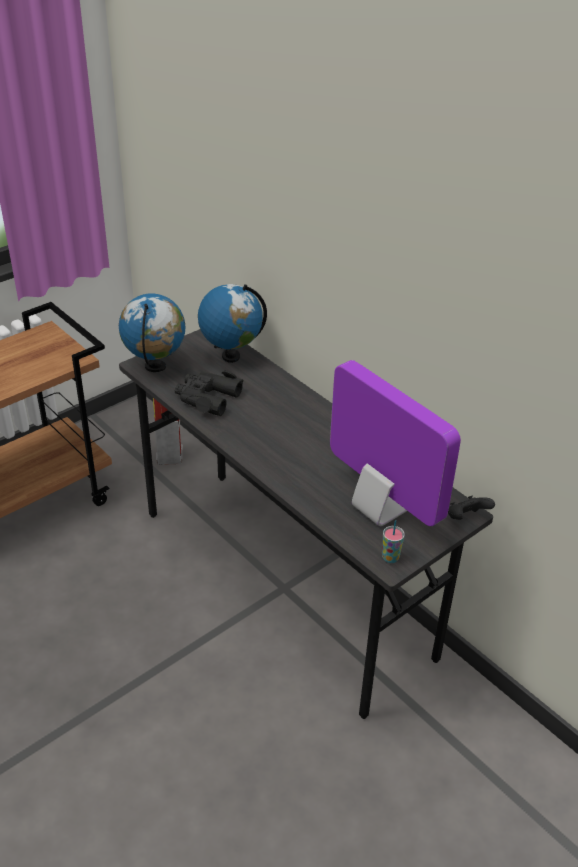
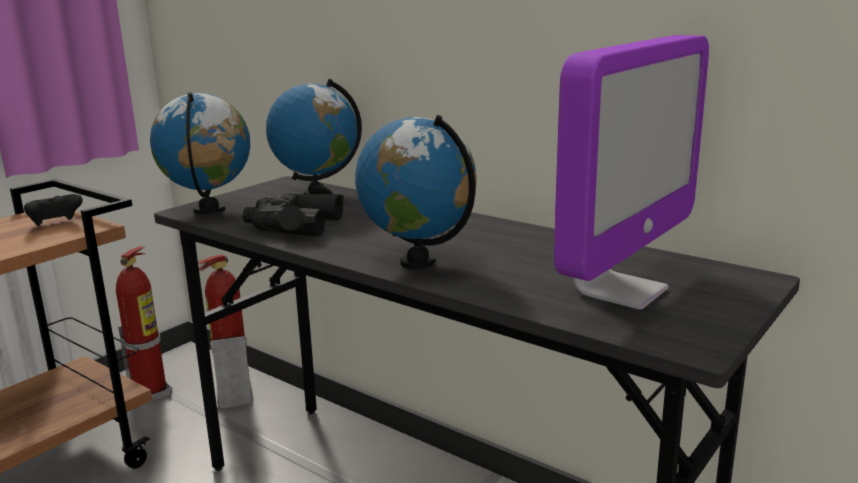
camera: 10 degrees left, 20 degrees down
monitor [330,360,461,526] -> monitor turned 90 degrees clockwise [554,35,709,310]
cup [382,520,405,563] -> none
black game controller [448,496,495,520] -> black game controller moved to [24,194,83,225]
none -> fire extinguisher [116,246,172,405]
none -> globe [355,115,477,269]

